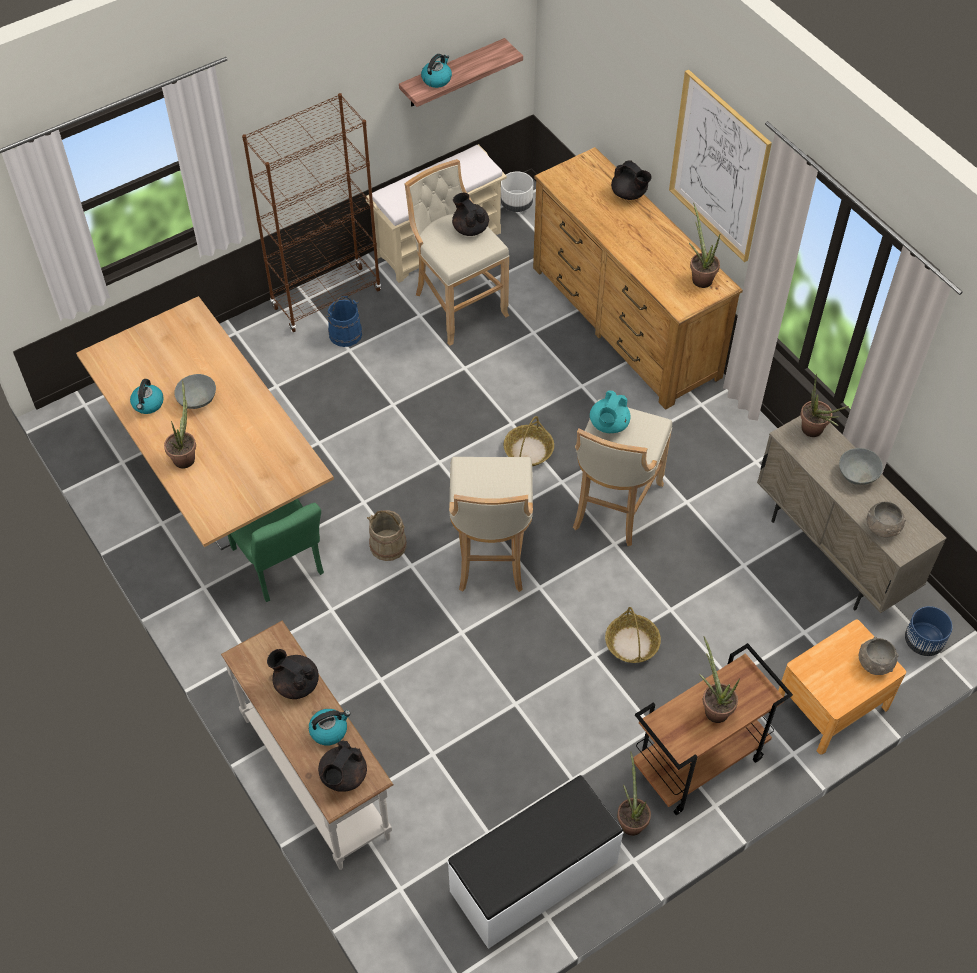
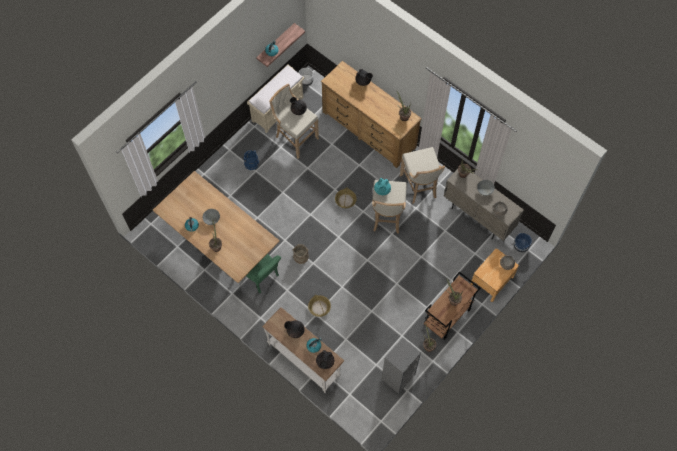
camera: 15 degrees left, 10 degrees up
brown bookcase [242,93,381,332] -> none
white bench [447,775,624,949] -> grey bookcase [382,338,421,394]
beige stool [449,457,533,592] -> beige stool moved to [400,147,445,204]
basket [605,607,661,663] -> basket moved to [308,294,331,317]
picture [669,69,772,262] -> none

